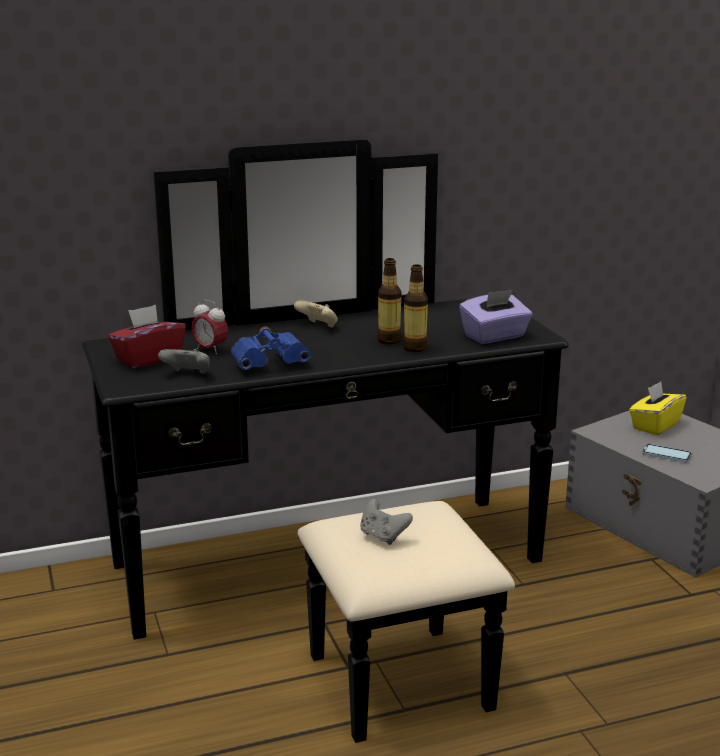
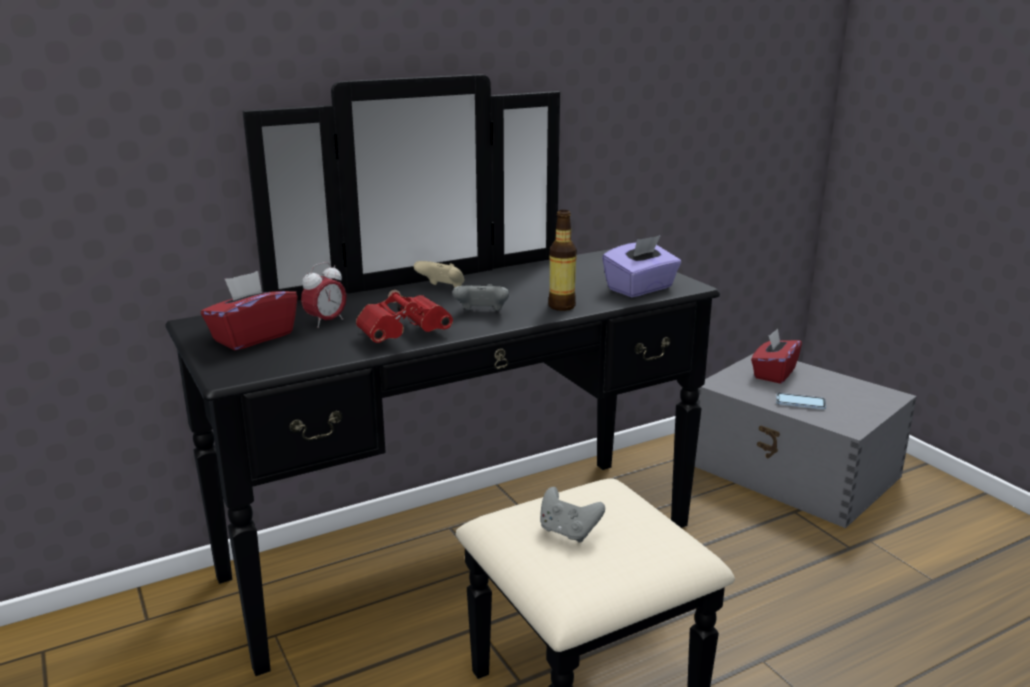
camera: 10 degrees left, 0 degrees up
grey game controller [158,349,210,374] -> grey game controller moved to [453,284,509,311]
alarm clock [192,300,228,354] -> alarm clock turned 75 degrees counterclockwise [301,262,347,328]
blue binoculars [231,326,311,370] -> red binoculars [356,290,453,343]
bottle [377,258,401,344] -> none
yellow tissue box [629,382,686,436] -> red tissue box [751,328,802,384]

